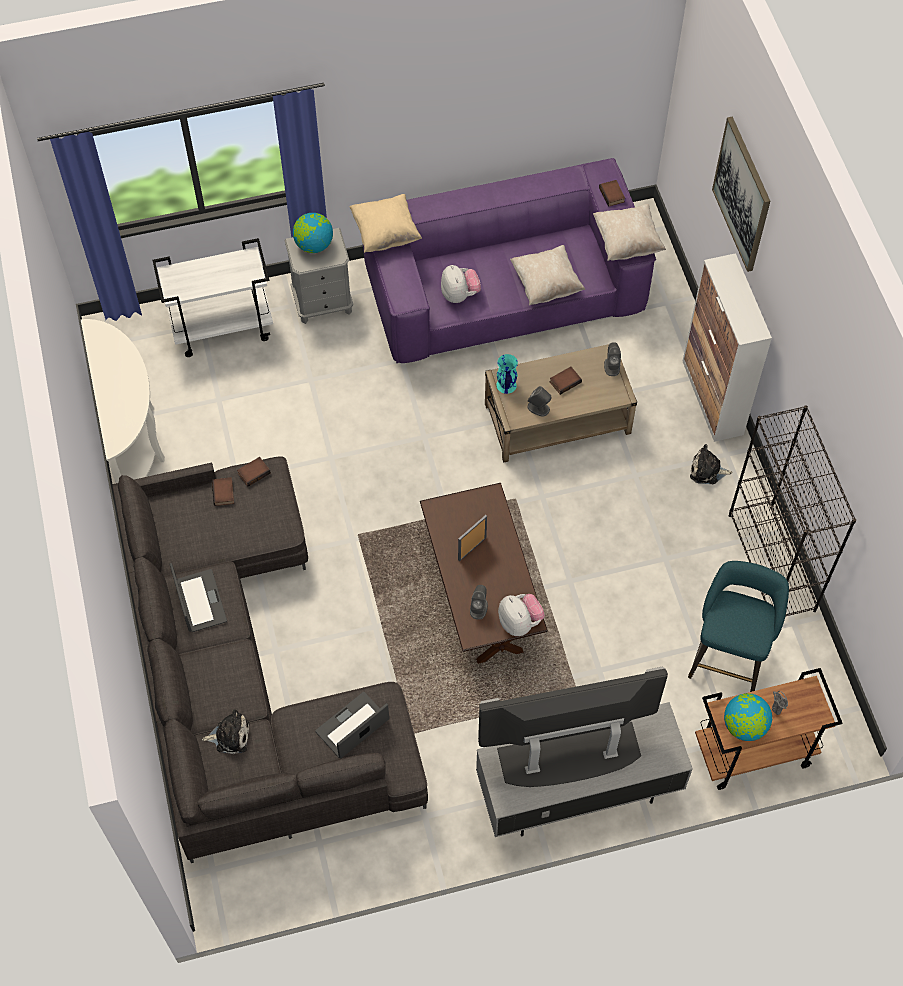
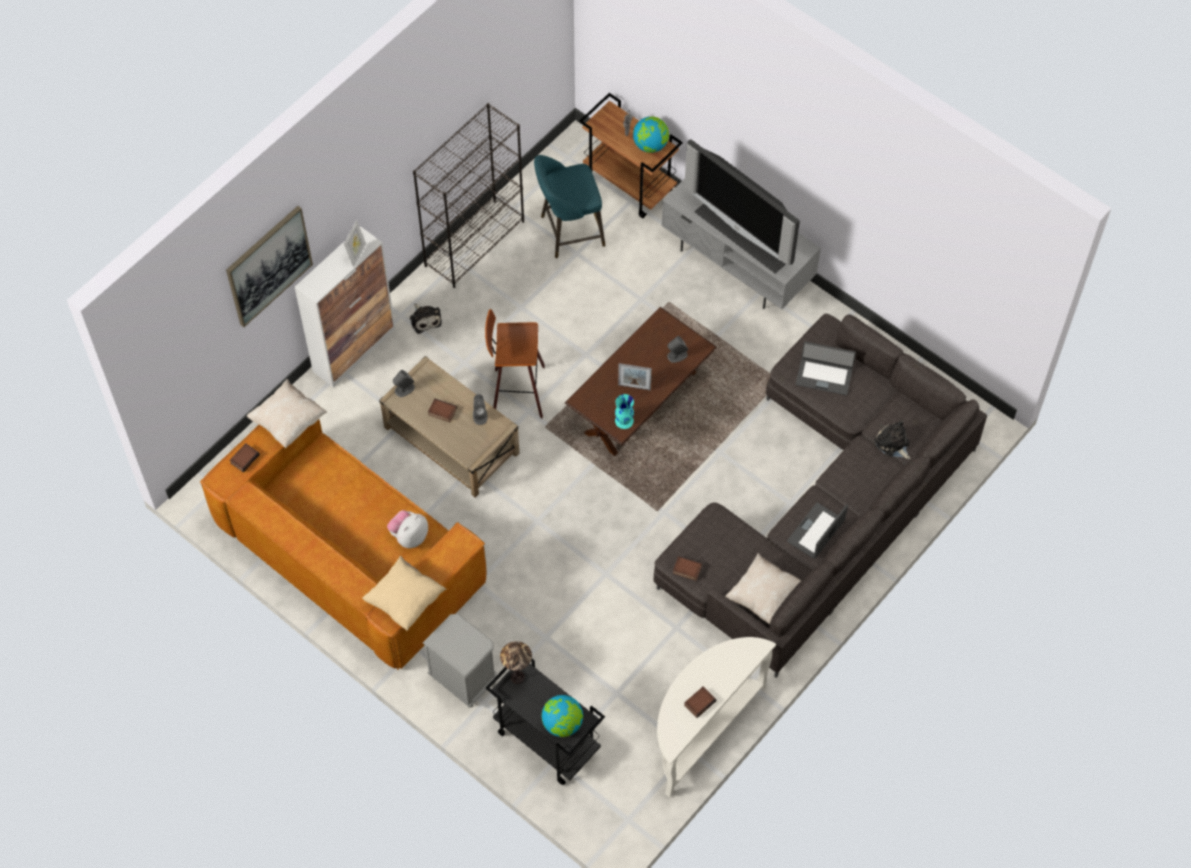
camera: 125 degrees left, 0 degrees up
white cart [152,238,273,357] -> black cart [486,659,605,785]
book [212,477,234,506] -> book moved to [684,686,717,718]
globe [293,213,333,253] -> globe moved to [541,695,583,737]
purple sofa [363,158,656,363] -> brown sofa [200,420,486,670]
turquoise vase [496,354,518,394] -> turquoise vase moved to [615,394,634,429]
plush toy [498,594,545,636] -> none
beige pillow [510,245,585,305] -> beige pillow moved to [725,553,801,624]
none -> picture frame [344,220,366,267]
none -> stool [485,309,545,419]
none -> table lamp [500,641,532,684]

